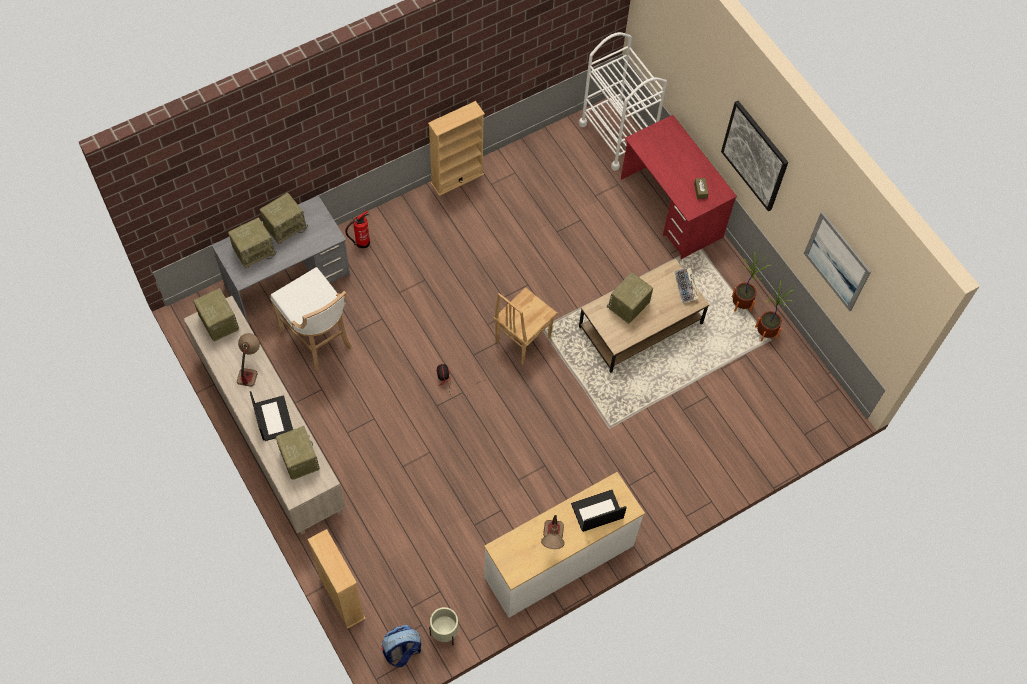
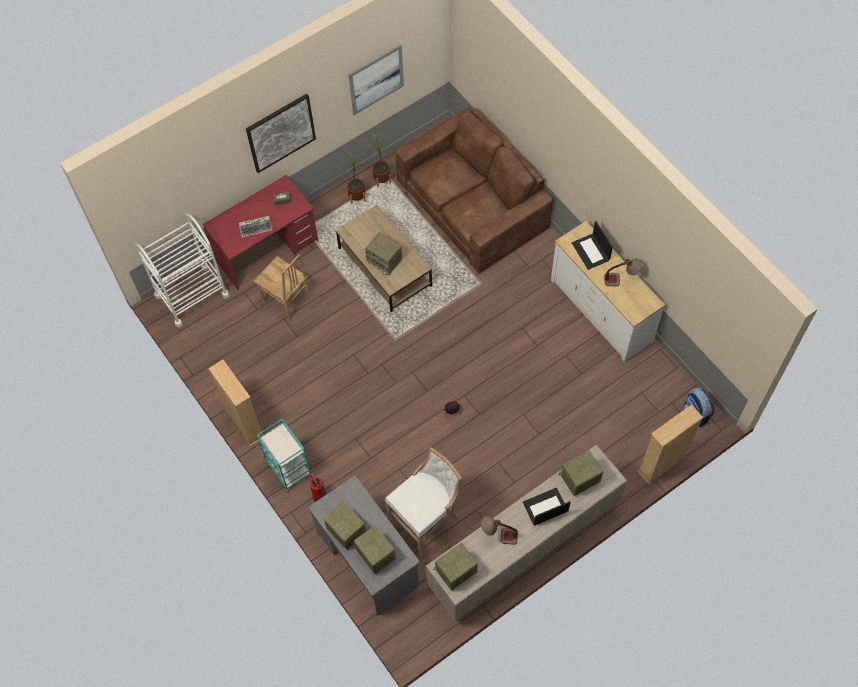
camera: 90 degrees left, 0 degrees up
beige planter [429,607,458,645] -> none
brown chair [493,287,558,365] -> brown chair moved to [254,254,310,320]
keyboard [675,268,699,304] -> keyboard moved to [239,216,273,237]
none -> turquoise cart [257,419,313,492]
none -> brown sofa [395,108,553,273]

